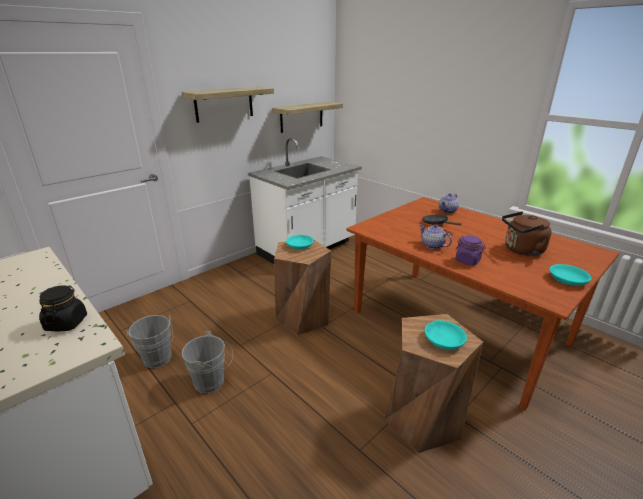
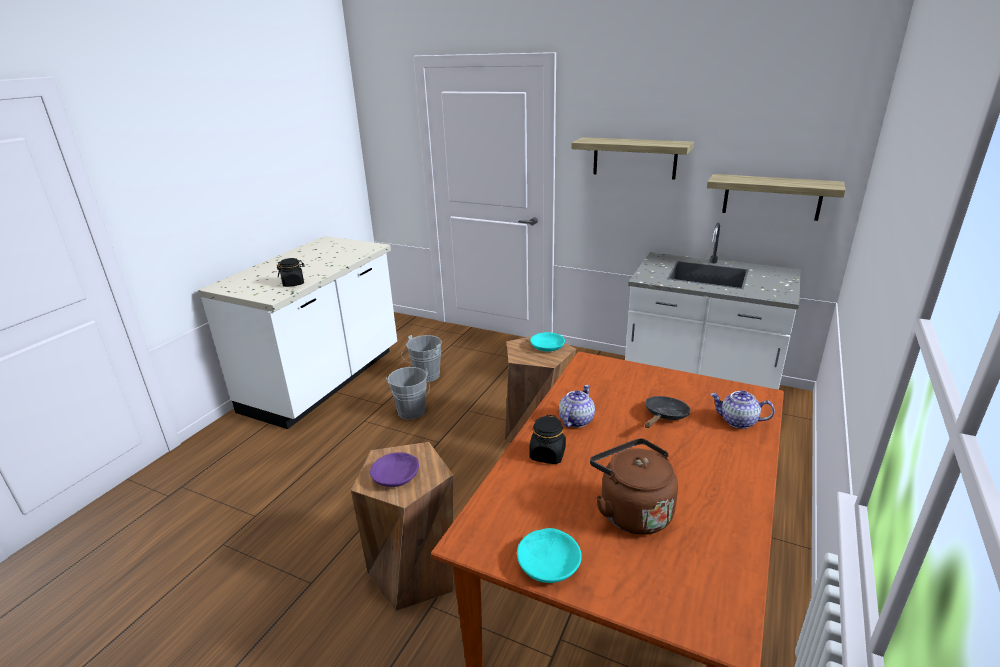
camera: 70 degrees right, 0 degrees up
turquoise bowl [425,320,467,350] -> purple bowl [370,452,419,487]
purple jar [455,235,486,266] -> black jar [529,415,566,464]

